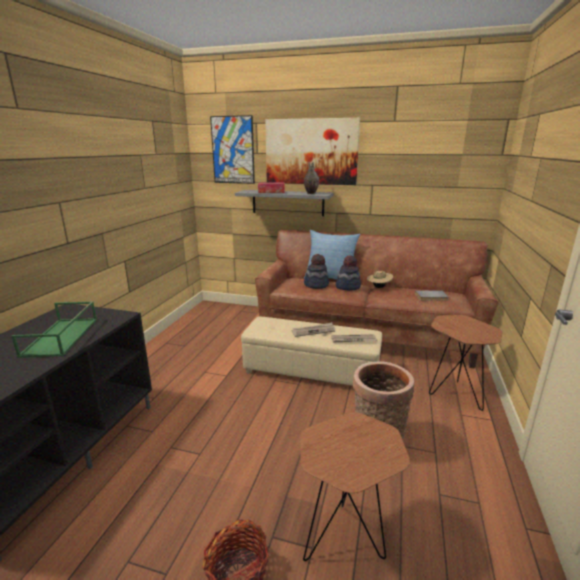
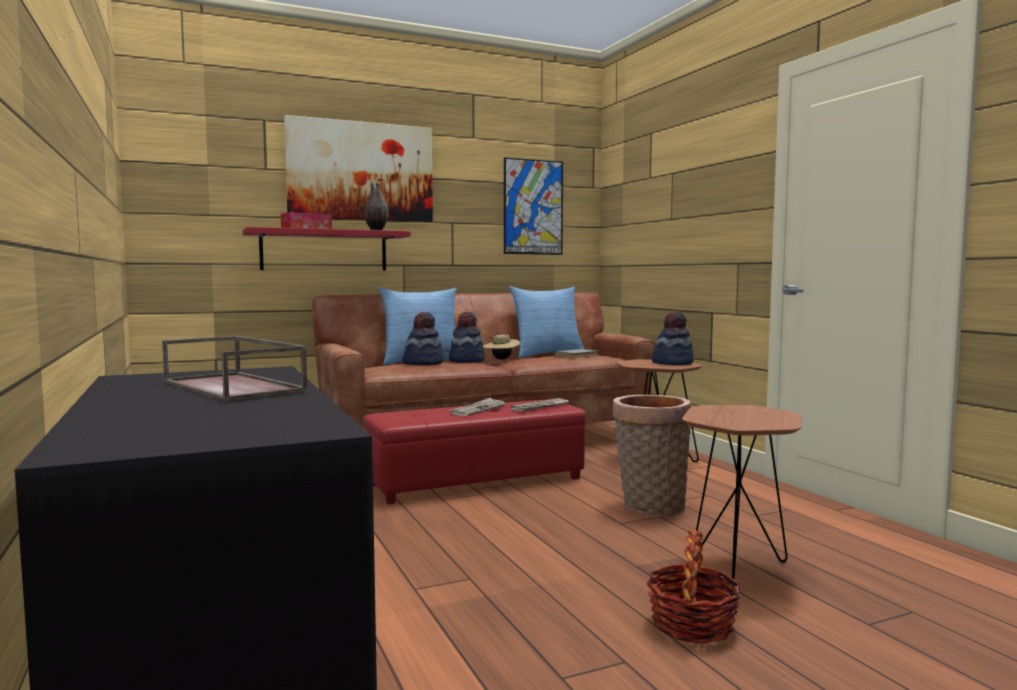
camera: 40 degrees left, 15 degrees down
green tray [12,301,97,358] -> brown tray [162,336,308,402]
picture [210,115,255,184] -> picture moved to [504,157,563,255]
grey shelf [235,190,333,216] -> red shelf [243,227,411,270]
beige ottoman [241,317,382,386] -> red ottoman [364,399,586,504]
none -> pillow [509,286,584,358]
none -> hat [652,311,694,365]

